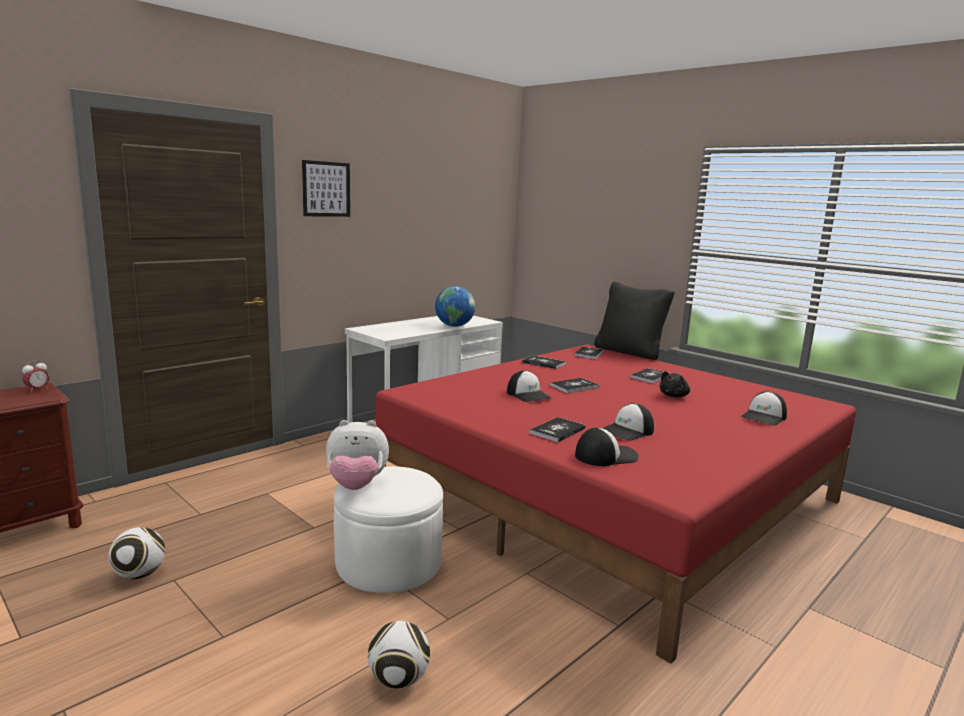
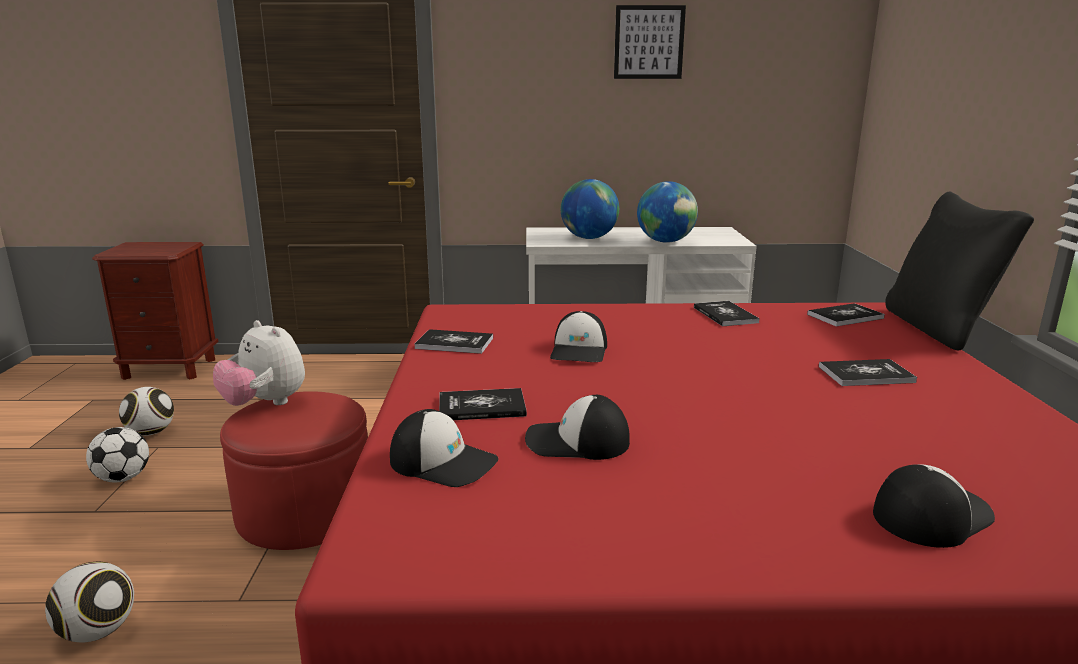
camera: 45 degrees right, 5 degrees up
alarm clock [22,360,50,392] -> none
picture [302,160,350,217] -> picture moved to [614,5,686,79]
white ottoman [334,466,443,593] -> red ottoman [220,391,368,550]
book [550,378,599,393] -> book moved to [415,329,493,354]
black plush toy [659,371,690,397] -> none
cap [741,391,787,426] -> cap turned 150 degrees clockwise [873,464,995,548]
none -> football [86,427,149,483]
none -> globe [561,179,619,239]

